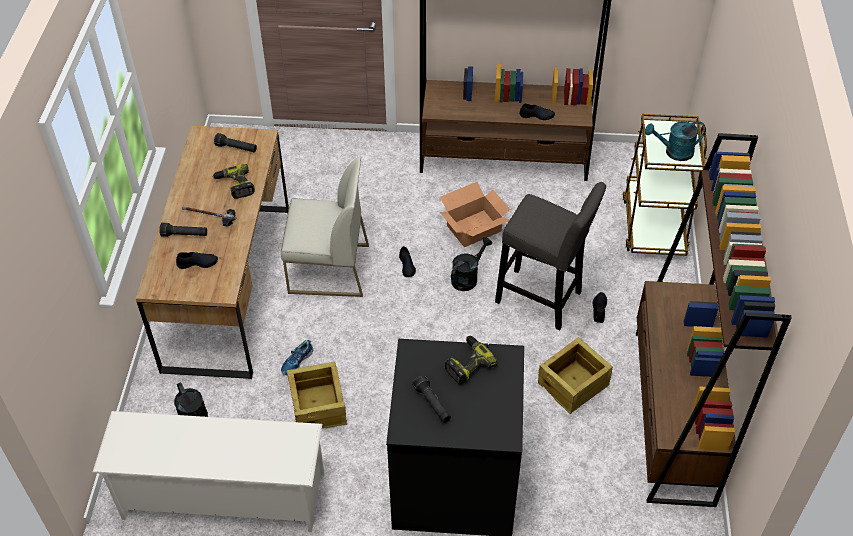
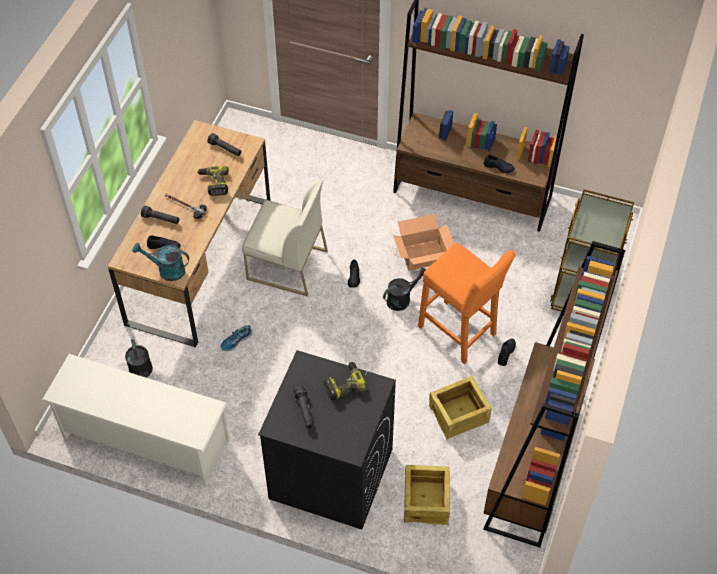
camera: 15 degrees right, 5 degrees up
crate [287,362,347,428] -> crate moved to [404,465,450,525]
grey stool [495,182,606,330] -> orange stool [418,243,516,364]
turquoise watering can [645,121,706,161] -> turquoise watering can moved to [132,243,189,281]

